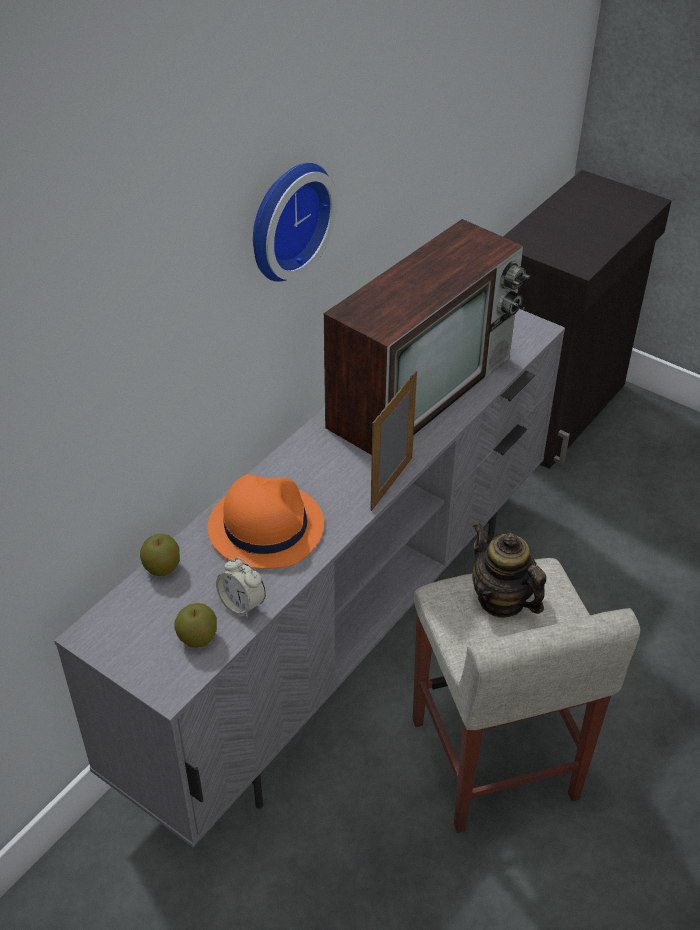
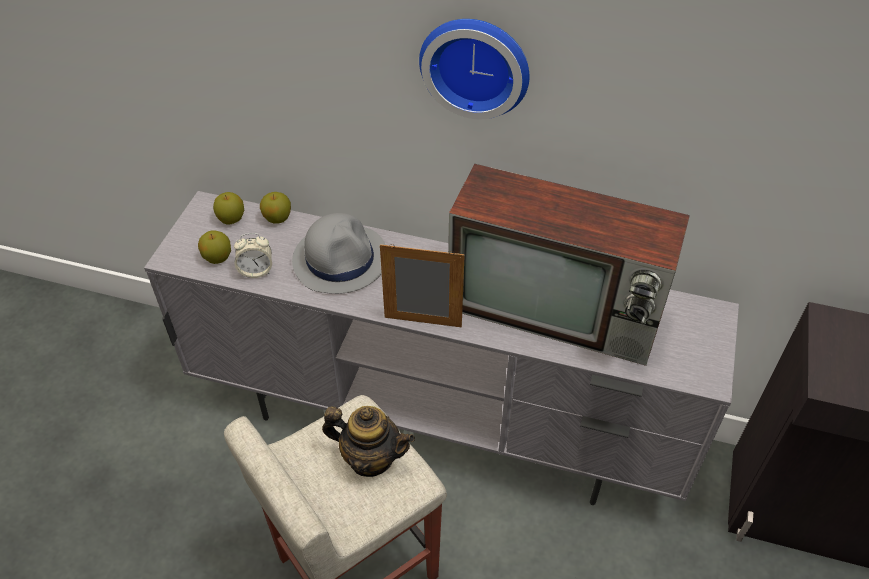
camera: 70 degrees right, 5 degrees up
orange hat [208,474,324,569] -> grey hat [292,213,385,294]
alarm clock [216,557,266,619] -> alarm clock turned 120 degrees counterclockwise [234,233,272,278]
teapot [472,522,546,618] -> teapot turned 75 degrees clockwise [322,406,415,477]
none -> apple [213,192,244,224]

